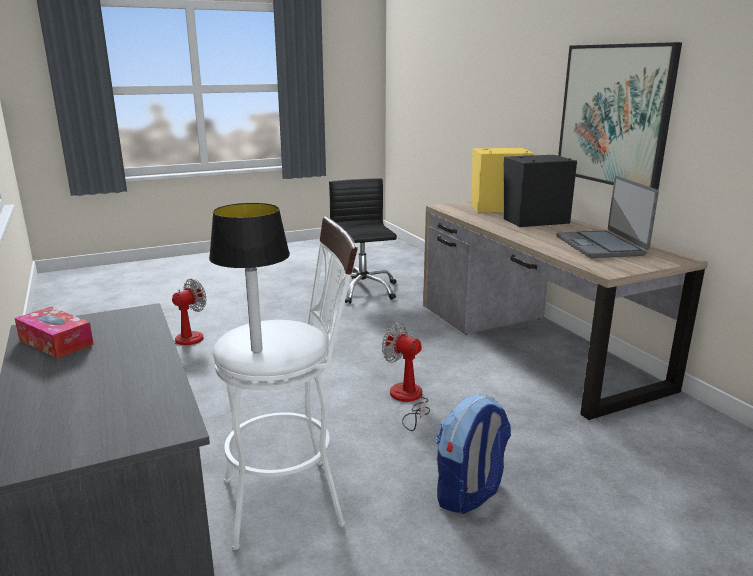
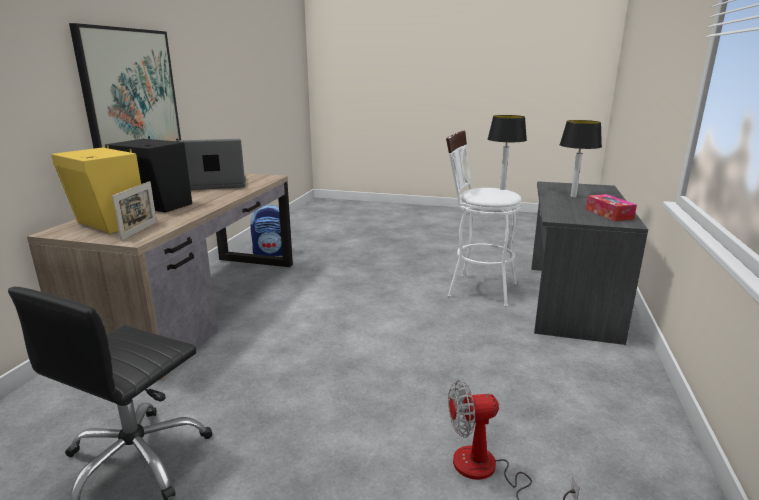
camera: 140 degrees left, 0 degrees up
fan [382,322,430,431] -> none
backpack [436,394,511,514] -> backpack moved to [250,204,282,256]
laptop [556,176,659,258] -> laptop turned 135 degrees counterclockwise [178,139,246,190]
none -> picture frame [112,181,157,241]
none -> table lamp [560,120,602,198]

